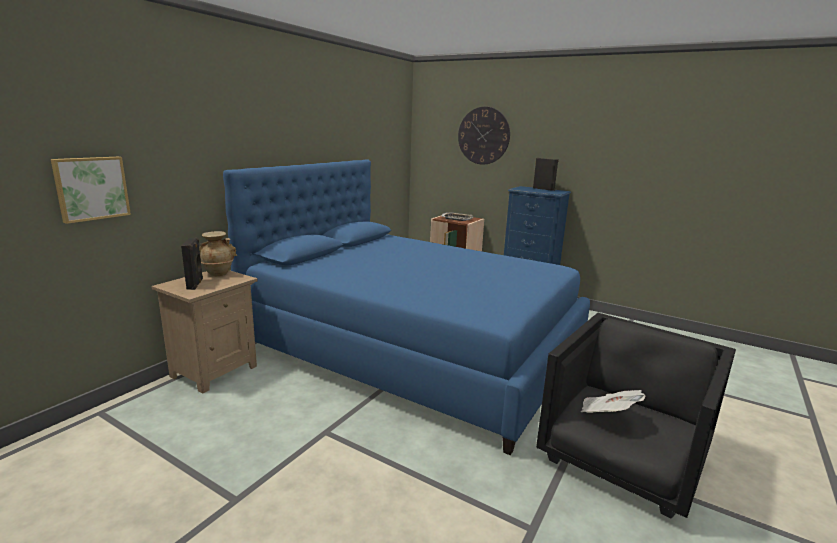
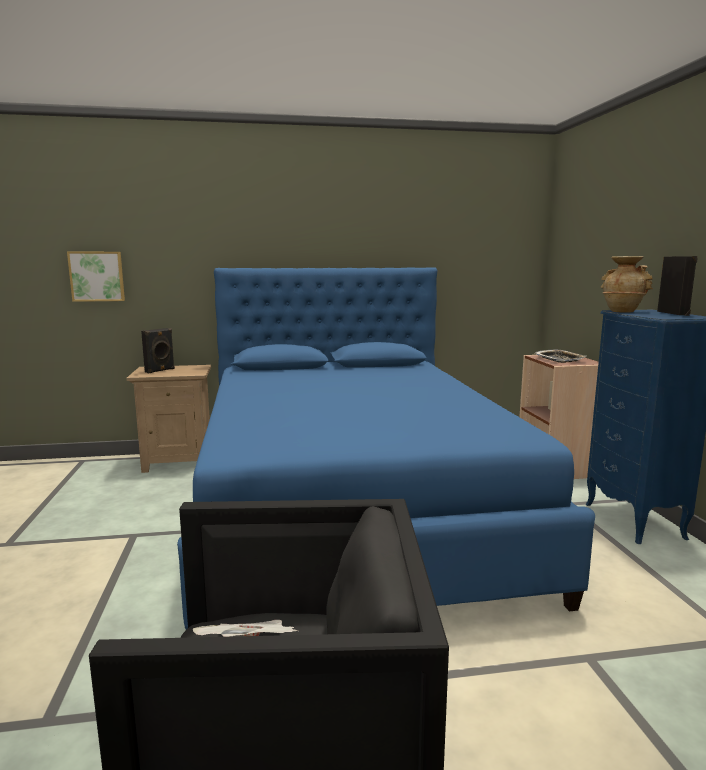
camera: 50 degrees right, 5 degrees down
beige vase [199,231,237,276] -> beige vase moved to [601,256,653,313]
wall clock [458,107,510,165] -> none

